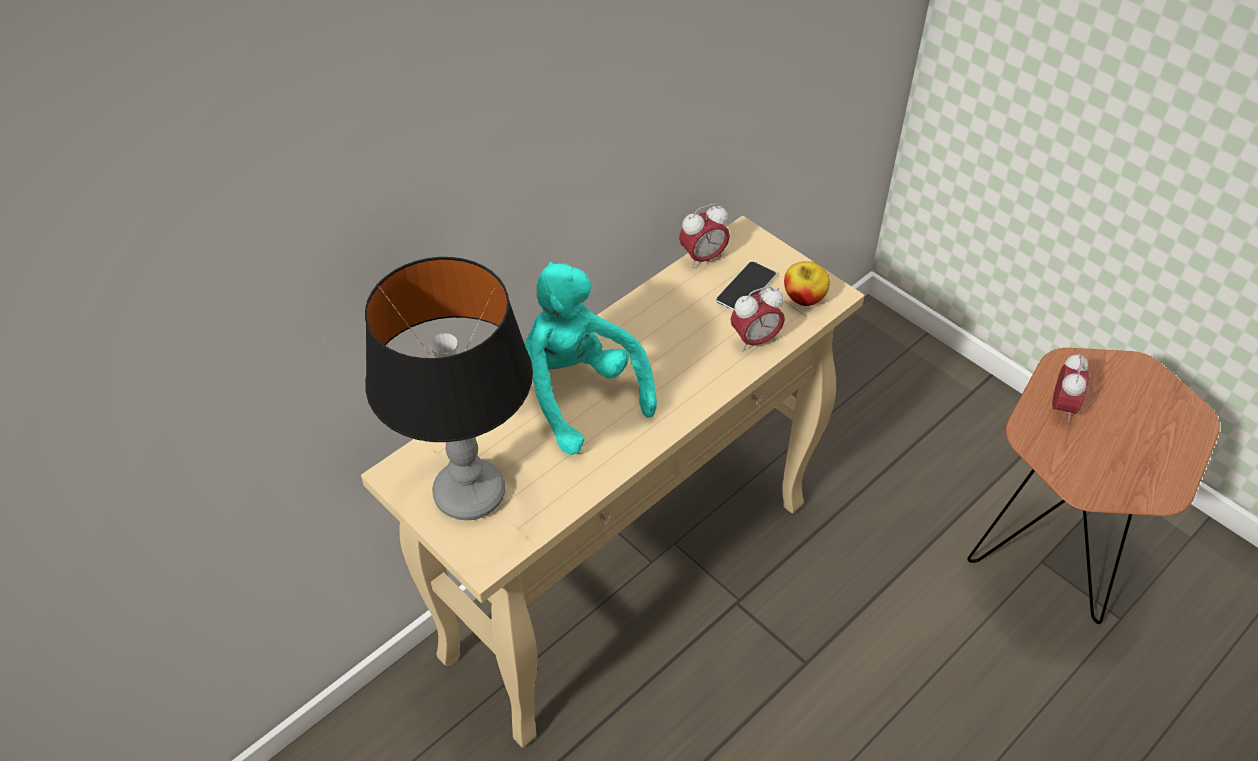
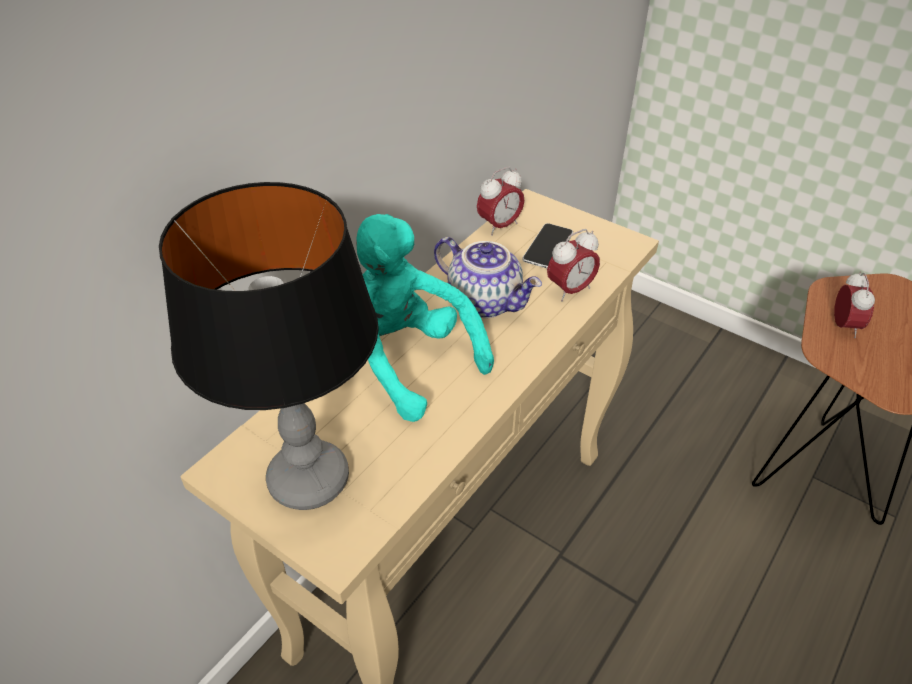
camera: 10 degrees left, 5 degrees down
apple [784,261,830,306] -> none
none -> teapot [434,237,542,318]

